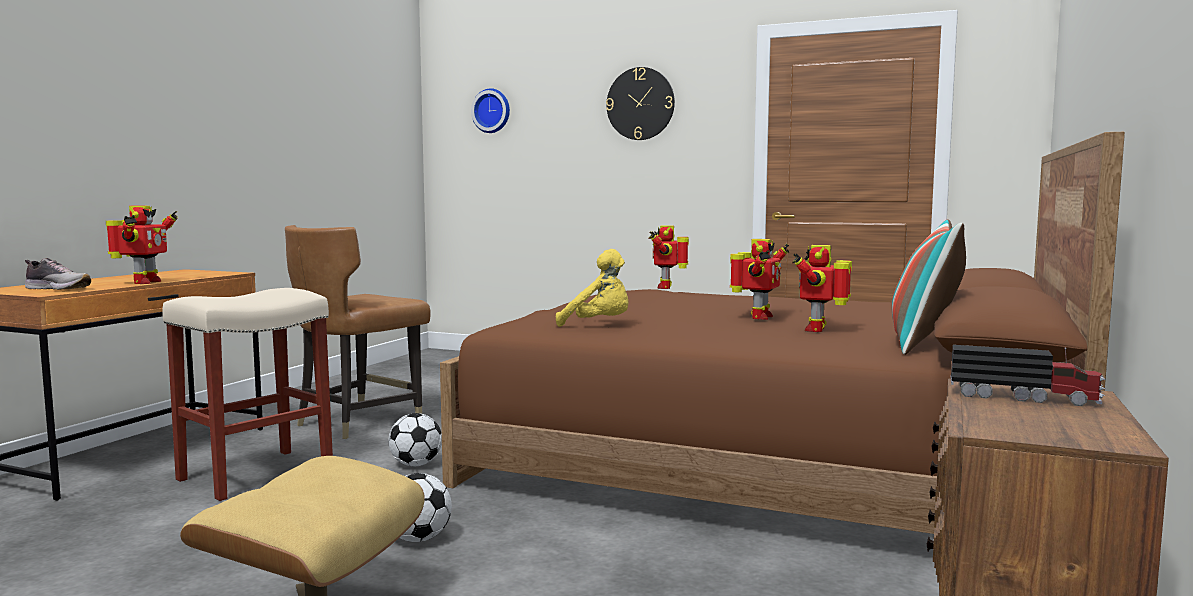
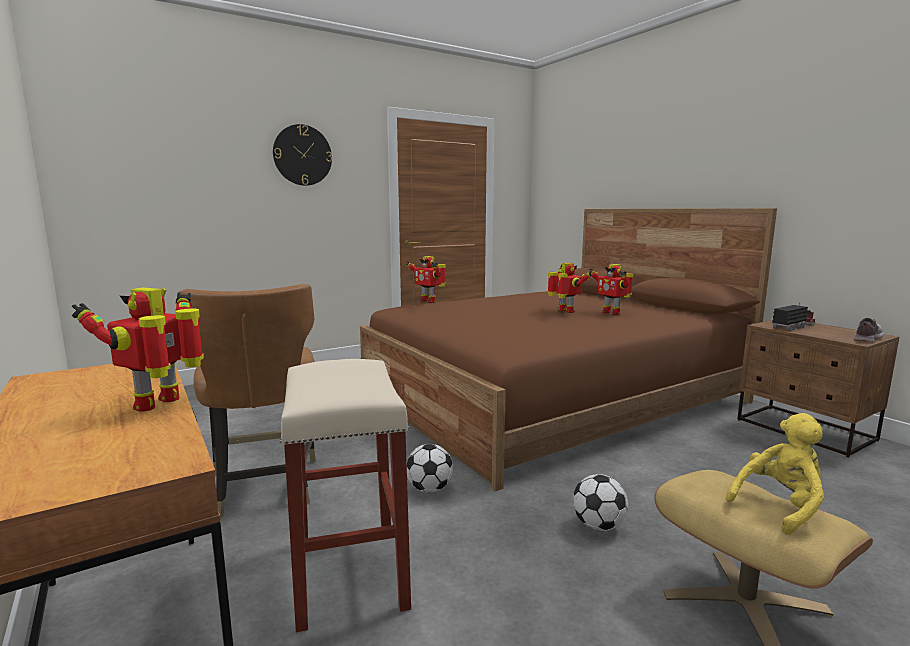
camera: 55 degrees left, 5 degrees up
shoe [25,258,91,290] -> shoe moved to [854,318,884,342]
toy robot [106,206,178,284] -> toy robot turned 105 degrees counterclockwise [71,287,204,412]
wall clock [471,88,510,133] -> none
yellow plush toy [556,249,628,327] -> yellow plush toy moved to [726,413,824,535]
pillow [891,219,966,355] -> none

